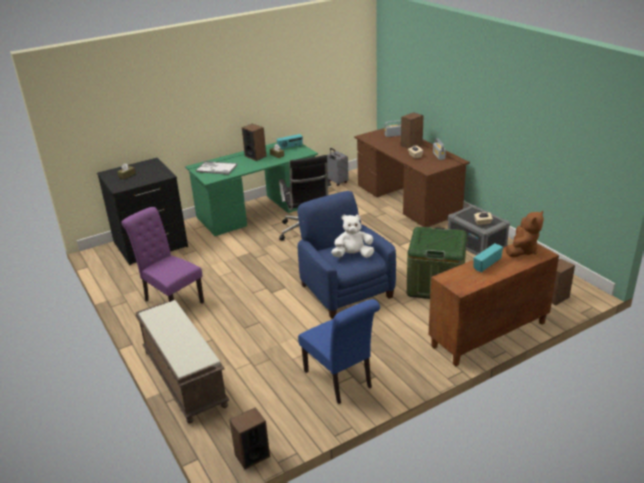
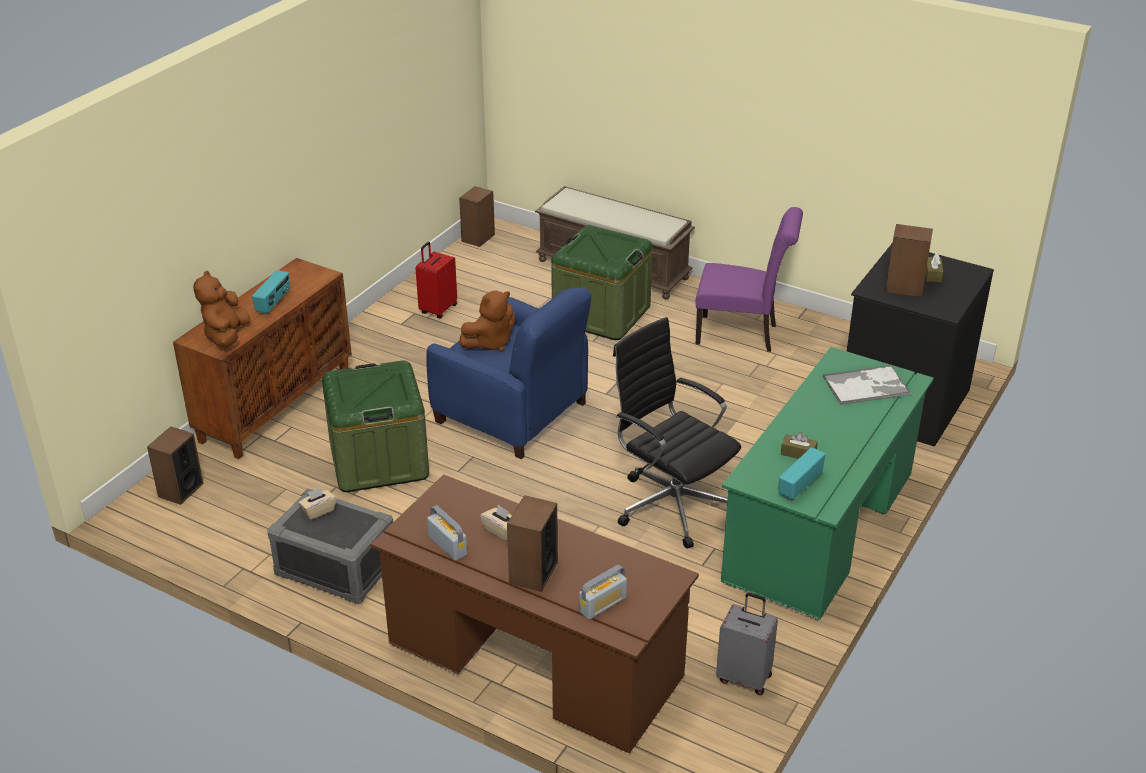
camera: 150 degrees right, 5 degrees up
speaker [242,124,267,161] -> speaker moved to [885,224,933,297]
blue chair [298,299,380,404] -> red suitcase [416,242,457,318]
white plush toy [331,214,374,258] -> brown plush toy [459,291,515,352]
none -> green storage box [551,225,653,340]

